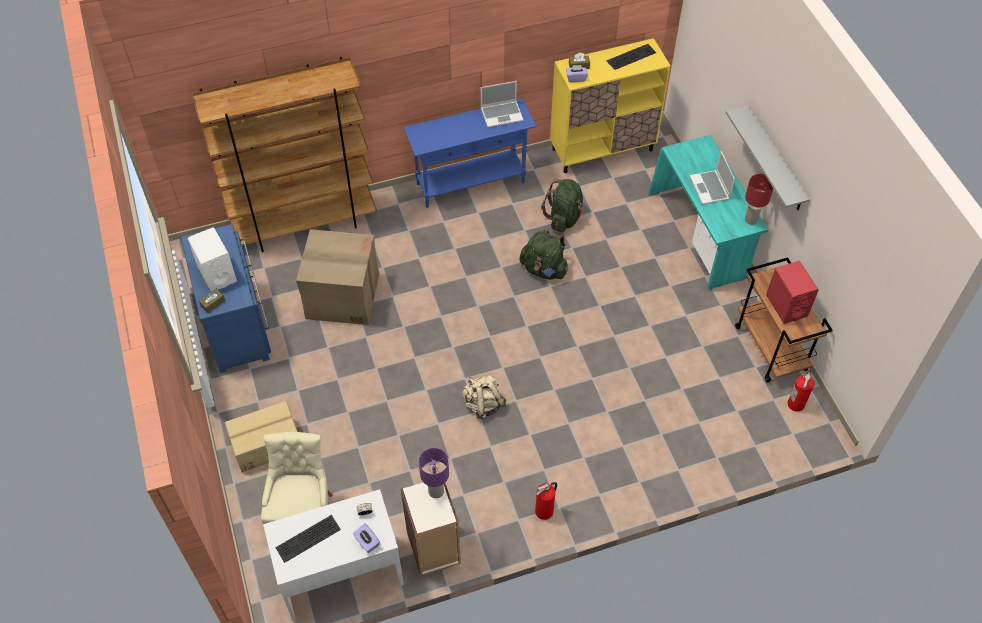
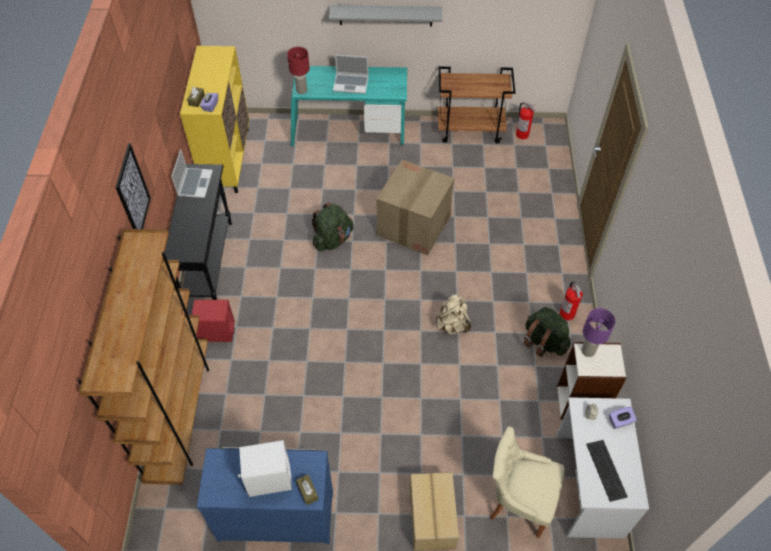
camera: 70 degrees left, 0 degrees up
cardboard box [296,229,379,325] -> cardboard box moved to [376,160,455,255]
blue console table [403,98,536,208] -> black console table [163,164,232,300]
green backpack [541,179,585,232] -> green backpack moved to [524,307,571,357]
keyboard [606,44,656,70] -> none
red table lamp [745,174,773,225] -> red table lamp moved to [287,47,310,94]
red speaker [766,261,819,324] -> red speaker moved to [192,300,235,342]
none -> picture [115,143,151,229]

